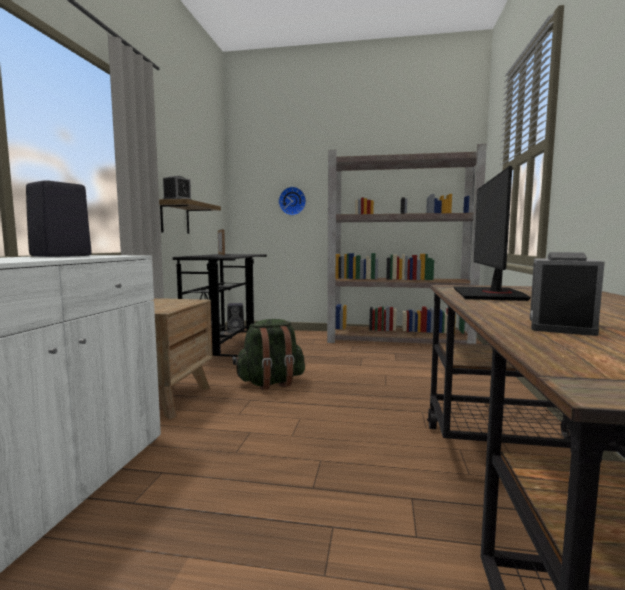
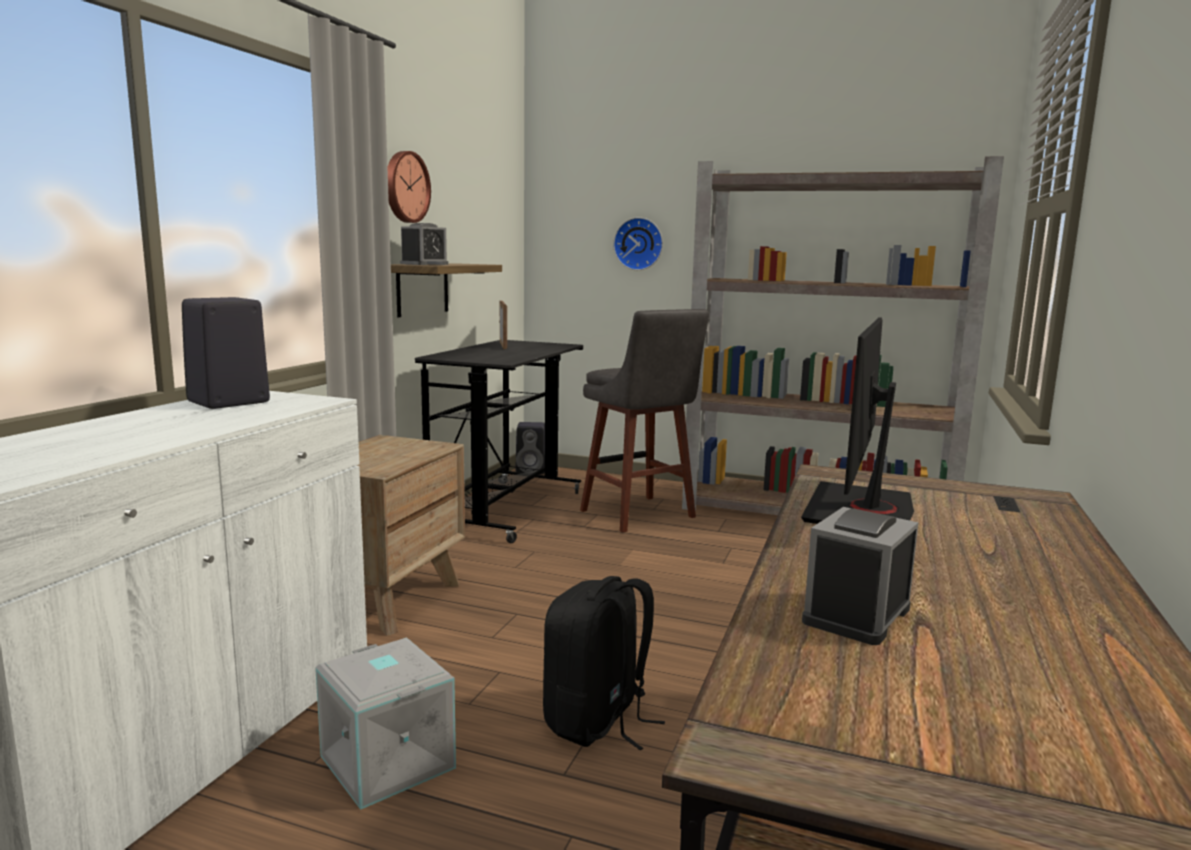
camera: 10 degrees right, 5 degrees up
green backpack [234,319,305,390] -> none
none -> grey storage box [315,637,456,810]
none -> wall clock [388,151,431,223]
none -> black backpack [543,576,665,750]
none -> grey stool [580,309,709,533]

